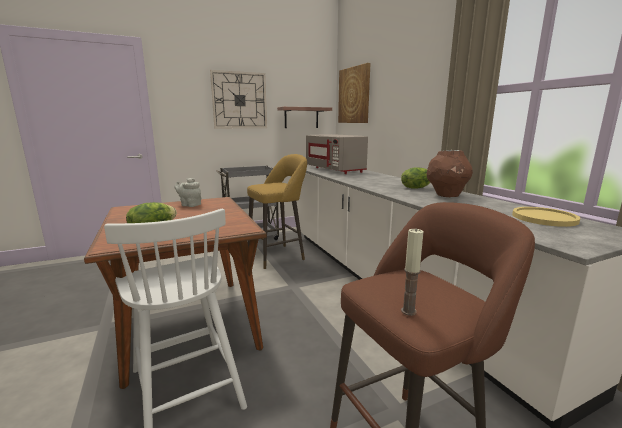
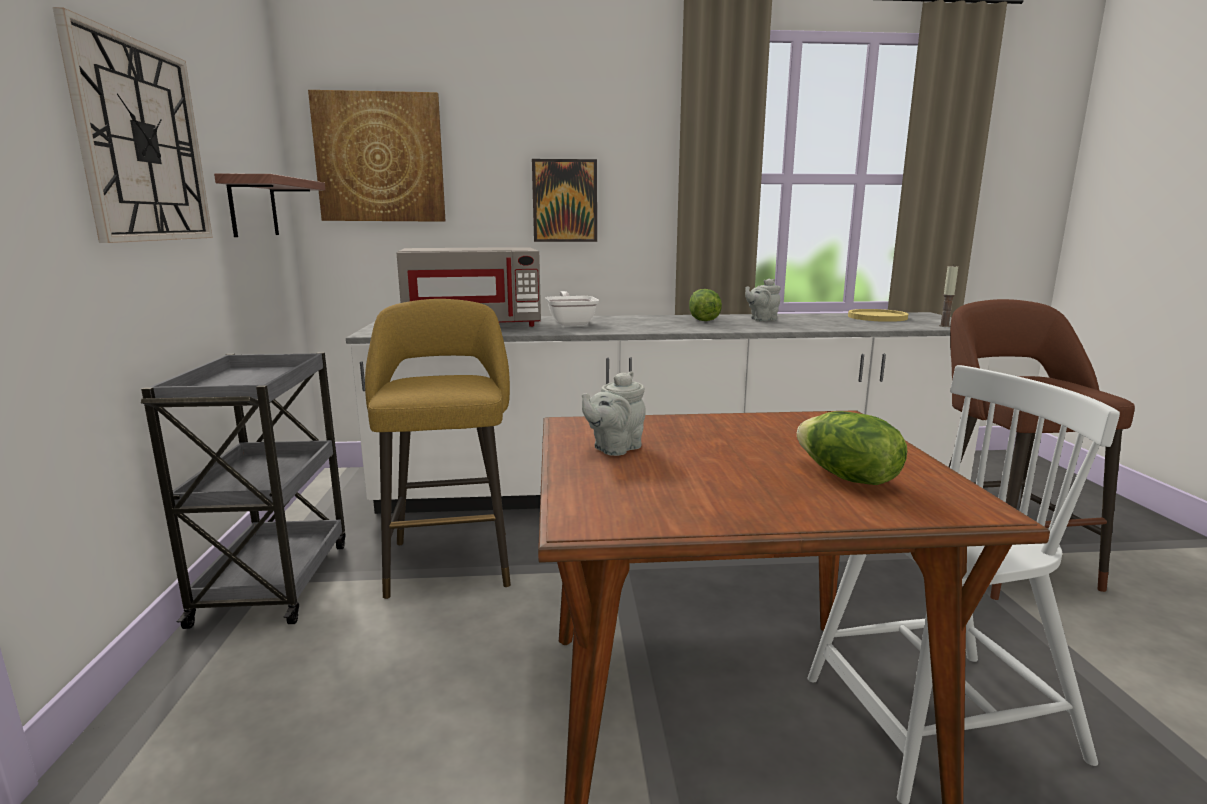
camera: 70 degrees left, 0 degrees up
candle [401,228,424,316] -> candle moved to [939,266,958,327]
brown vase [427,150,473,197] -> grey teapot [745,278,781,321]
none -> picture [532,159,597,242]
none -> frying pan [545,291,599,326]

